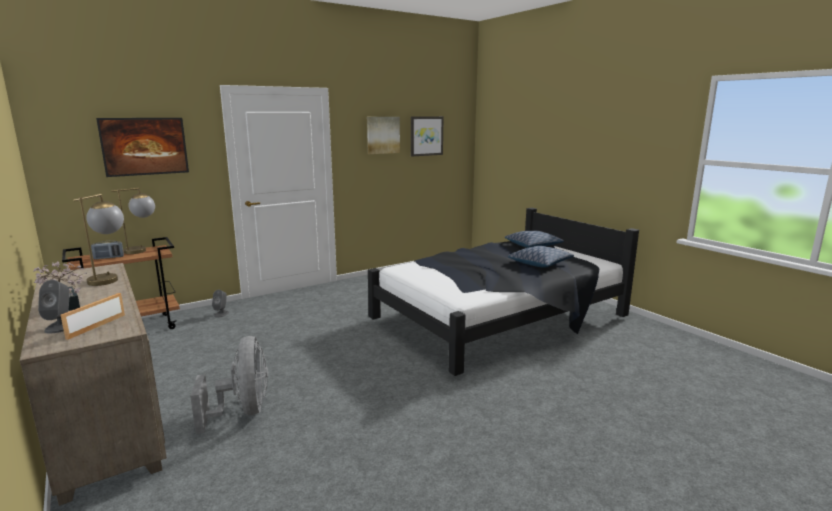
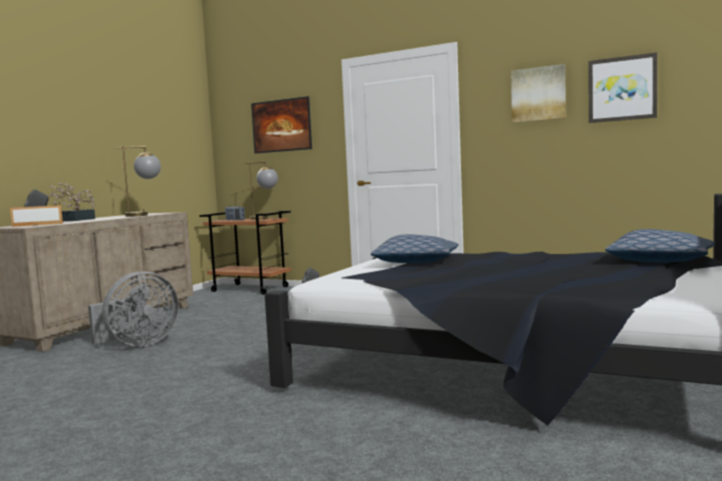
camera: 60 degrees right, 10 degrees down
pillow [508,246,574,268] -> pillow moved to [371,234,459,263]

